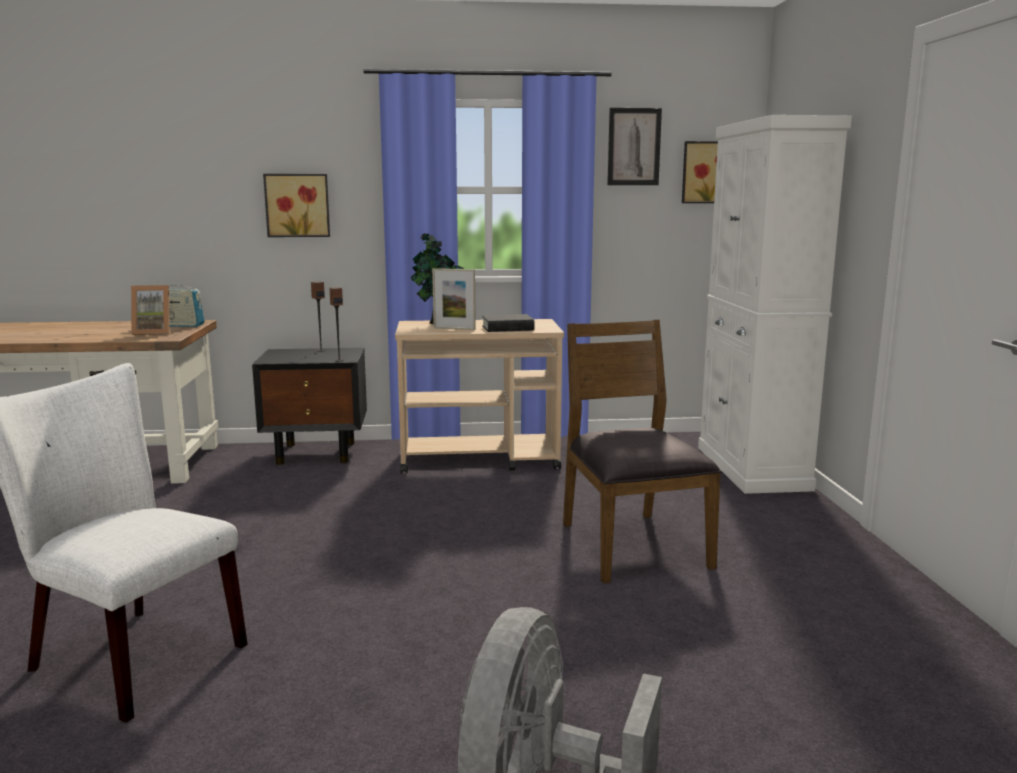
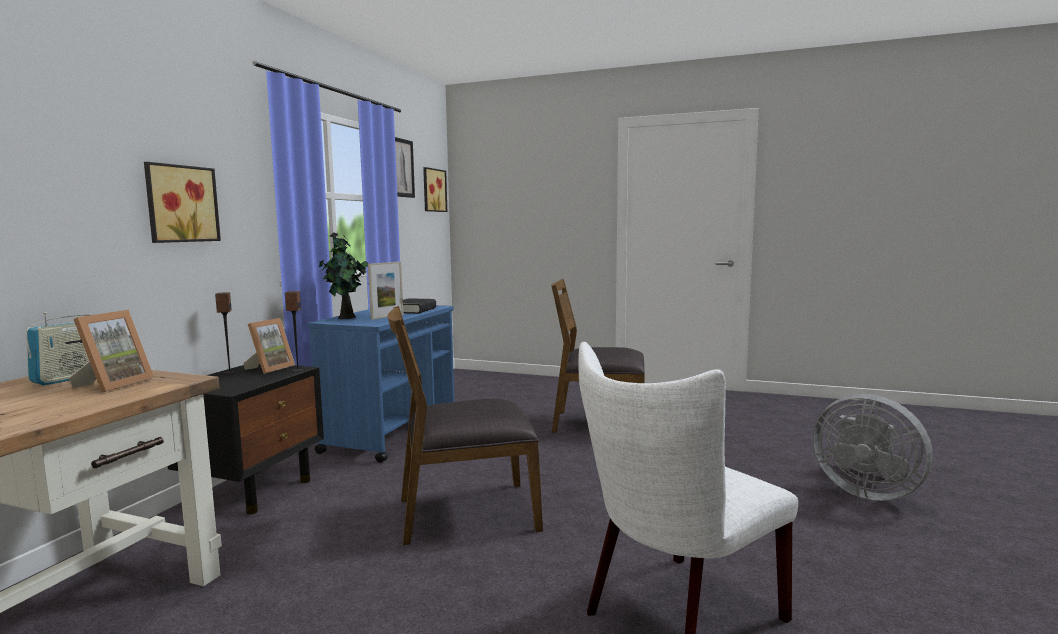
camera: 65 degrees left, 5 degrees down
beige cart [395,319,564,474] -> blue cart [308,305,454,463]
white cabinet [698,115,852,494] -> none
none -> picture frame [243,318,295,374]
none -> brown chair [387,306,543,545]

